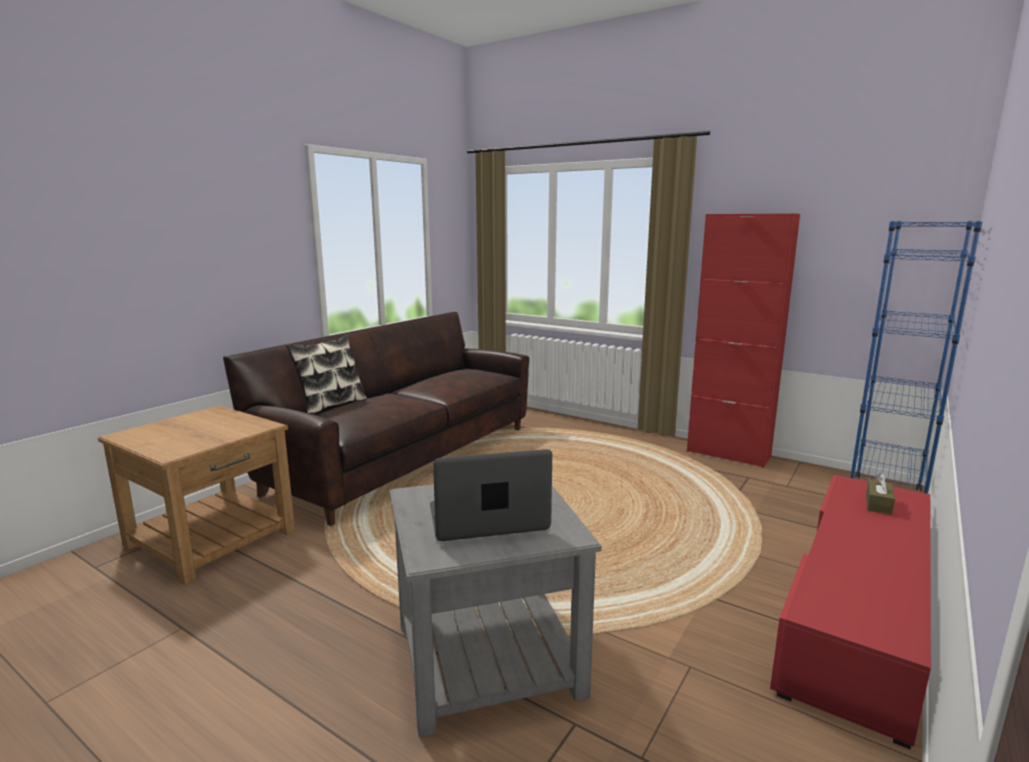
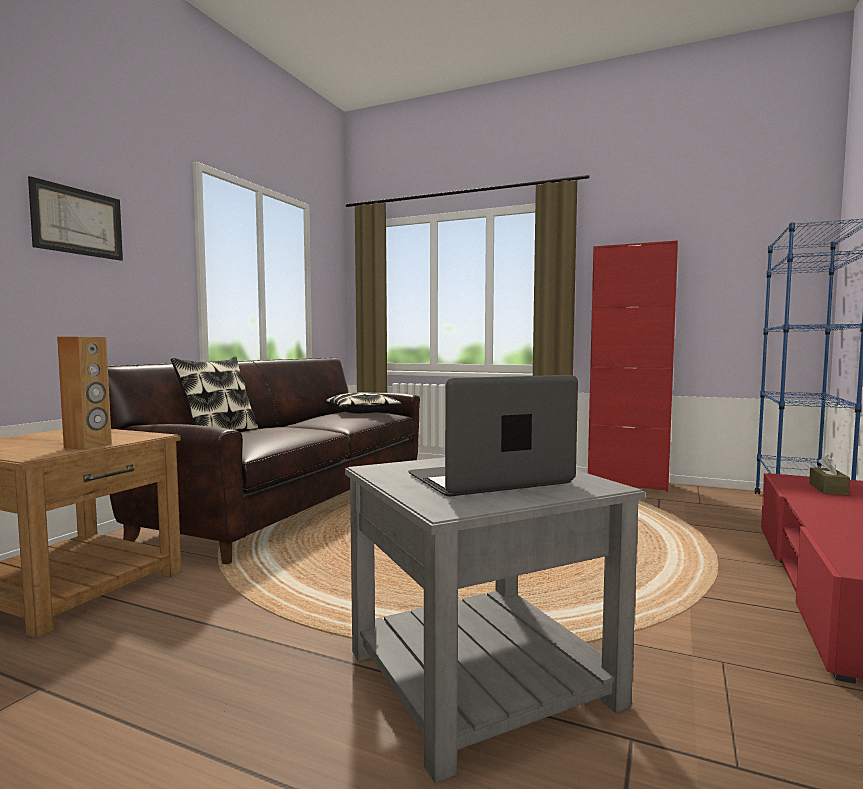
camera: 10 degrees left, 10 degrees down
none -> picture [28,176,123,261]
none -> brown speaker [57,337,112,450]
none -> pillow [326,392,401,413]

